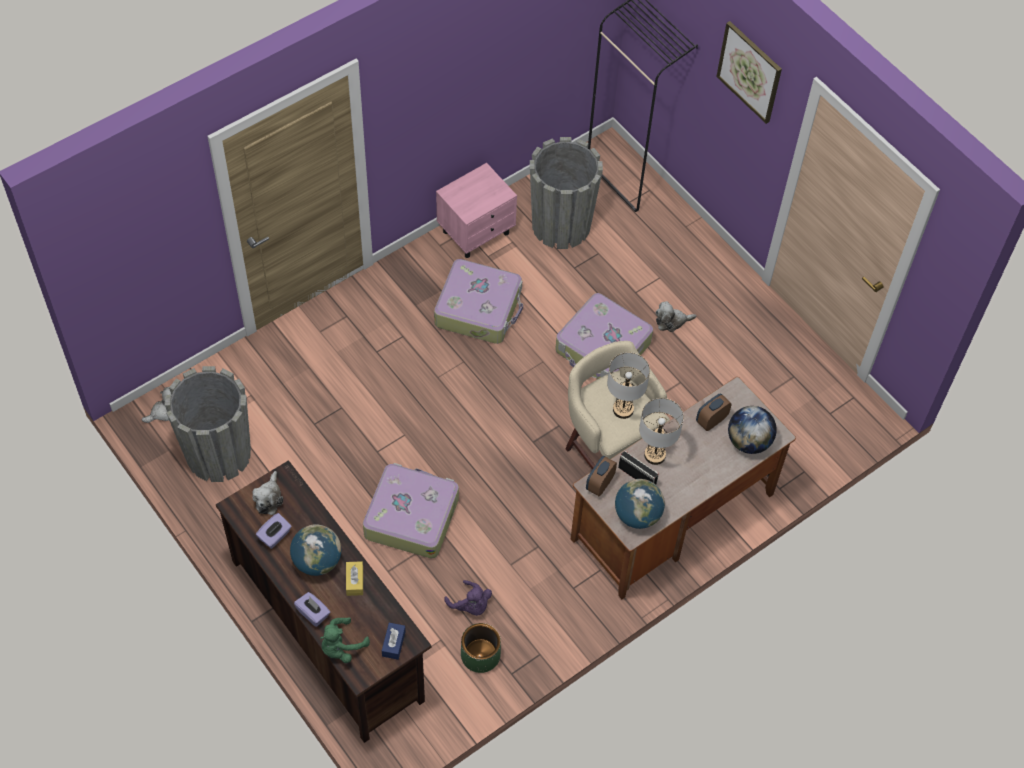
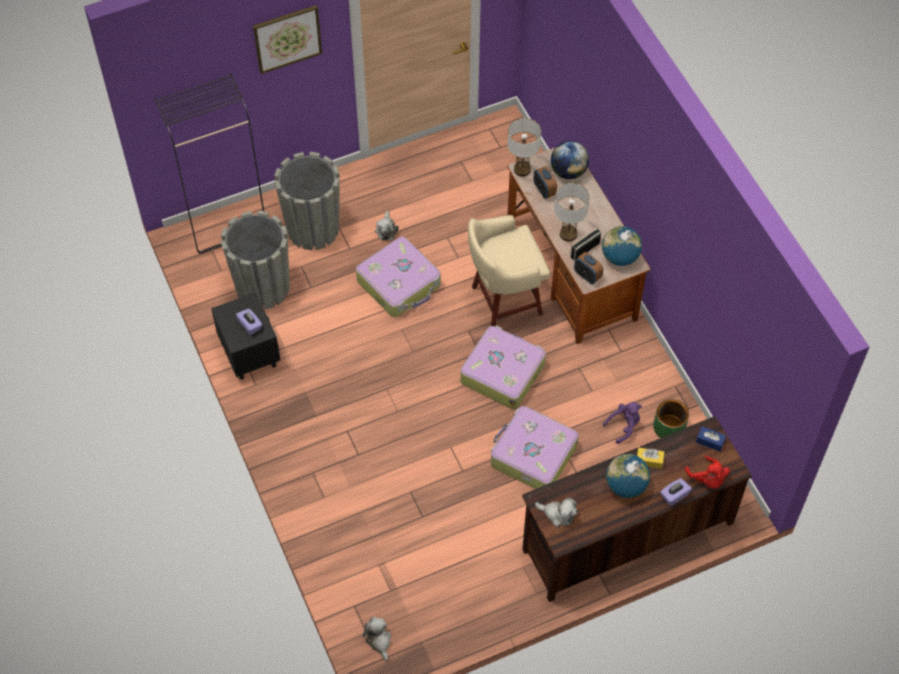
camera: 75 degrees left, 0 degrees up
grey planter [165,366,251,482] -> grey planter moved to [274,152,339,250]
purple tissue box [256,513,292,549] -> purple tissue box moved to [236,308,262,335]
green plush toy [320,617,370,663] -> red plush toy [685,456,730,489]
suitcase [434,259,523,344] -> suitcase moved to [460,326,546,409]
pink nightstand [436,163,517,258] -> black nightstand [211,292,281,380]
table lamp [607,352,650,419] -> table lamp moved to [507,118,541,177]

